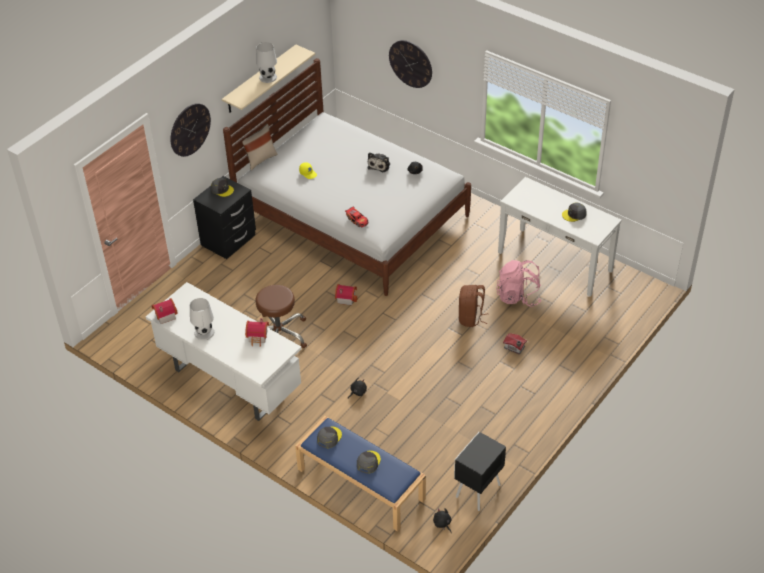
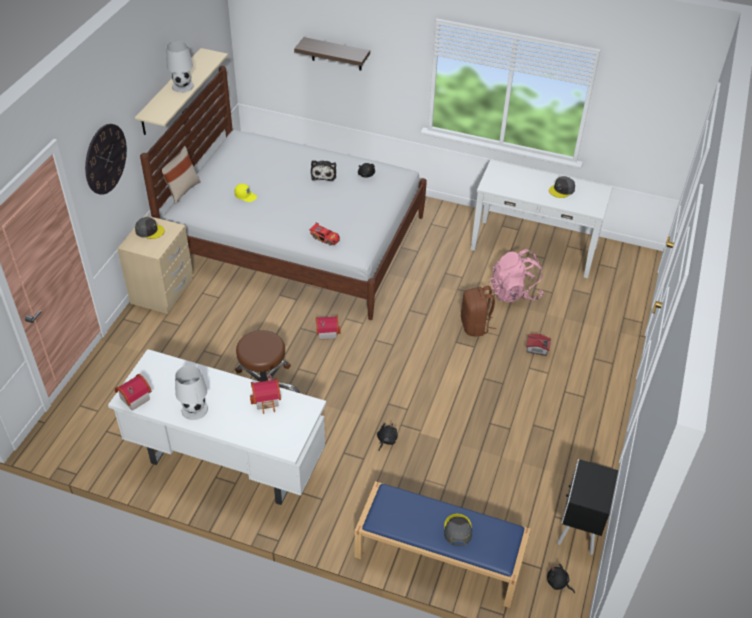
camera: 20 degrees left, 0 degrees up
black nightstand [193,176,256,259] -> beige nightstand [117,215,193,314]
grey cap [317,426,342,448] -> none
wall clock [389,40,432,88] -> shelf [294,37,370,70]

